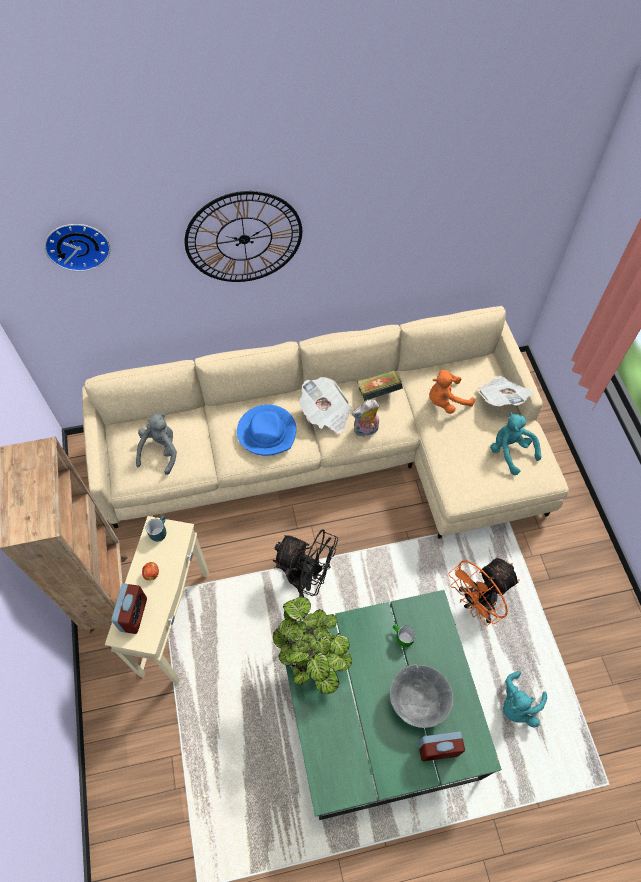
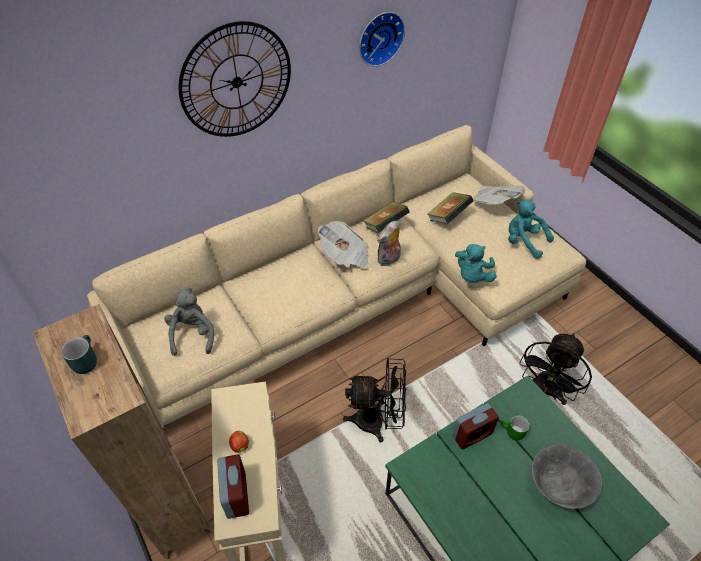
camera: 20 degrees left, 10 degrees down
wall clock [44,224,110,271] -> wall clock moved to [359,12,405,67]
turquoise mug [146,516,166,542] -> turquoise mug moved to [61,335,97,374]
blue hat [237,405,296,456] -> none
potted plant [273,597,352,694] -> none
alarm clock [418,731,465,761] -> alarm clock moved to [452,403,499,450]
orange plush toy [429,370,474,414] -> book [428,192,473,224]
orange fan [449,557,520,626] -> black fan [519,333,592,405]
turquoise plush toy [503,671,547,727] -> turquoise plush toy moved to [455,244,497,283]

